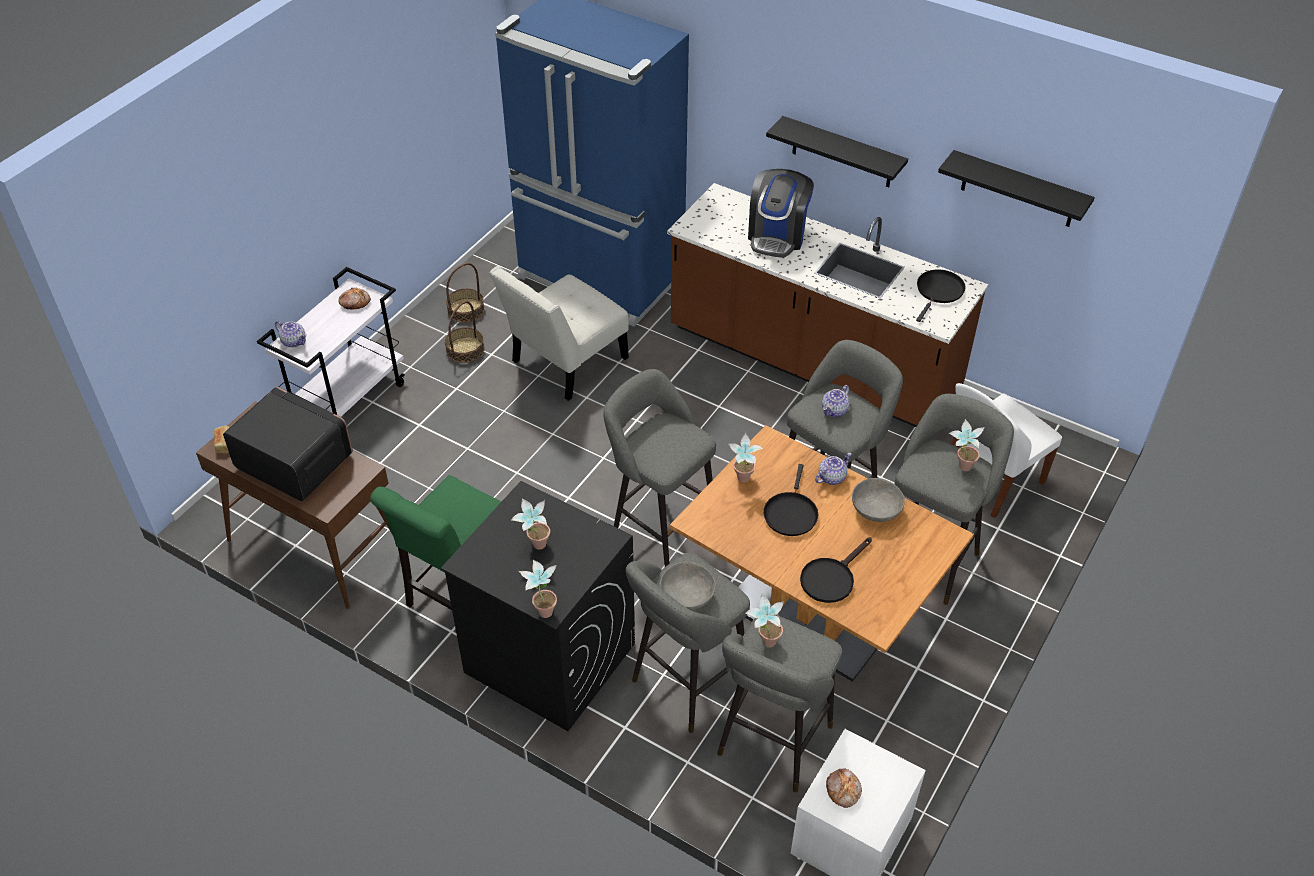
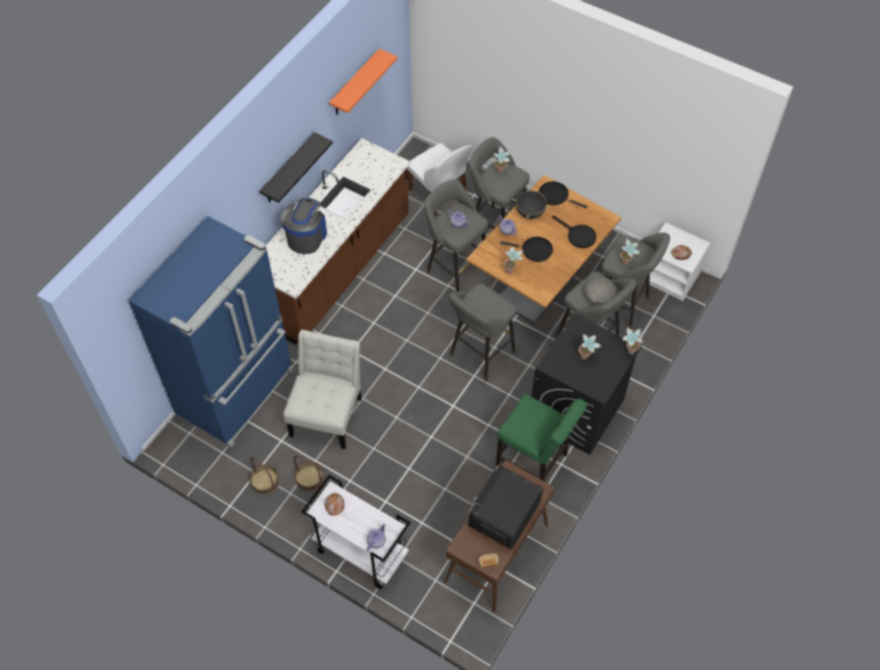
camera: 90 degrees left, 10 degrees up
white chair [490,266,629,401] -> white chair turned 120 degrees counterclockwise [284,330,362,449]
coffee machine [748,169,814,258] -> coffee machine turned 90 degrees counterclockwise [280,198,327,254]
grey bowl [852,478,905,522] -> black cooking pot [512,188,550,219]
black frying pan [916,269,966,322] -> black frying pan moved to [539,181,587,209]
black shelf [938,150,1095,227] -> orange shelf [329,49,398,115]

